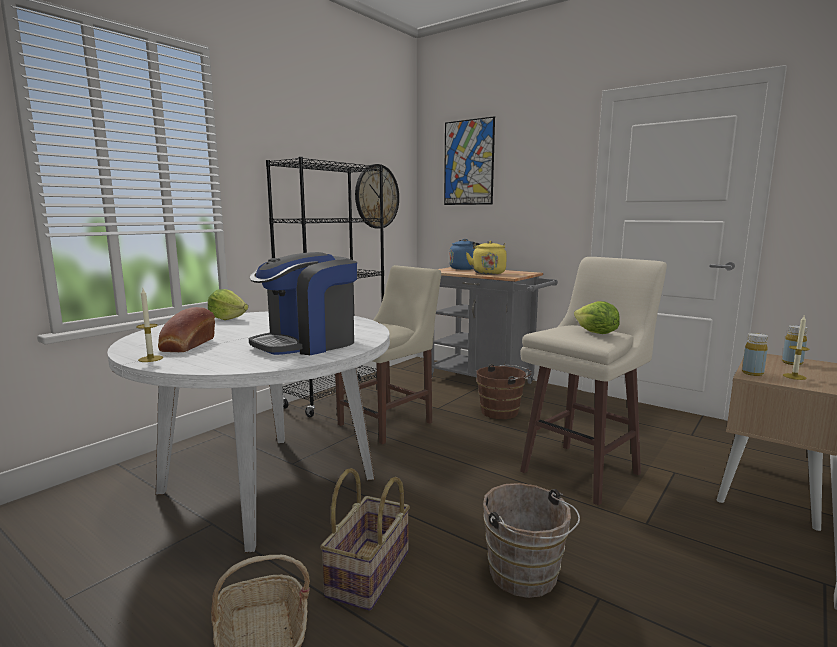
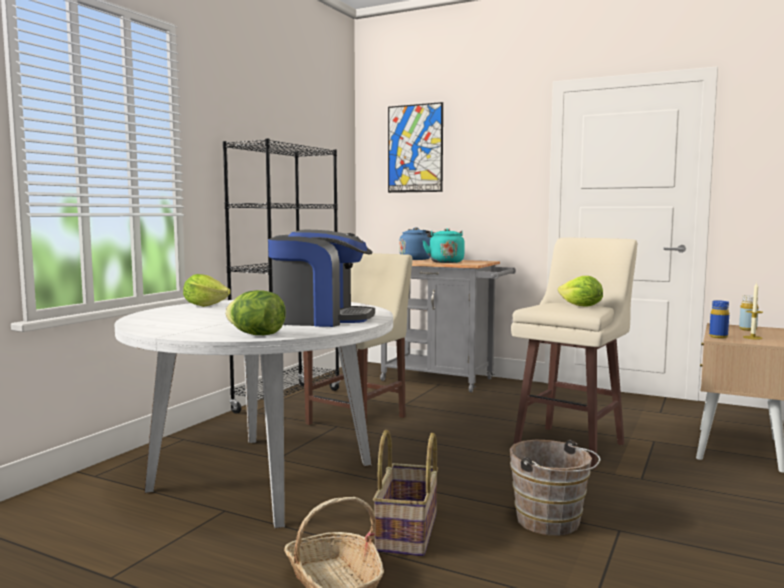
camera: 10 degrees left, 5 degrees down
candle [136,289,163,362] -> none
bread [158,307,215,352] -> none
coffee machine [249,252,357,355] -> coffee machine turned 120 degrees counterclockwise [268,230,375,327]
wall clock [355,164,399,229] -> none
yellow kettle [466,241,507,275] -> turquoise kettle [423,228,465,263]
brown bucket [477,364,531,419] -> none
yellow bottle [742,333,768,376] -> blue bottle [709,300,729,339]
none -> lettuce [225,290,286,335]

